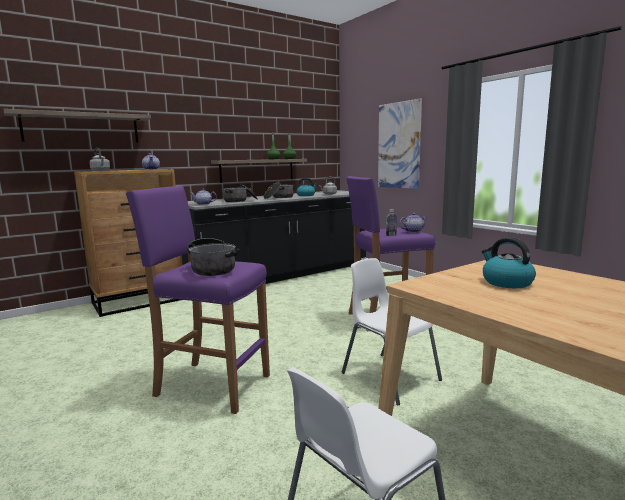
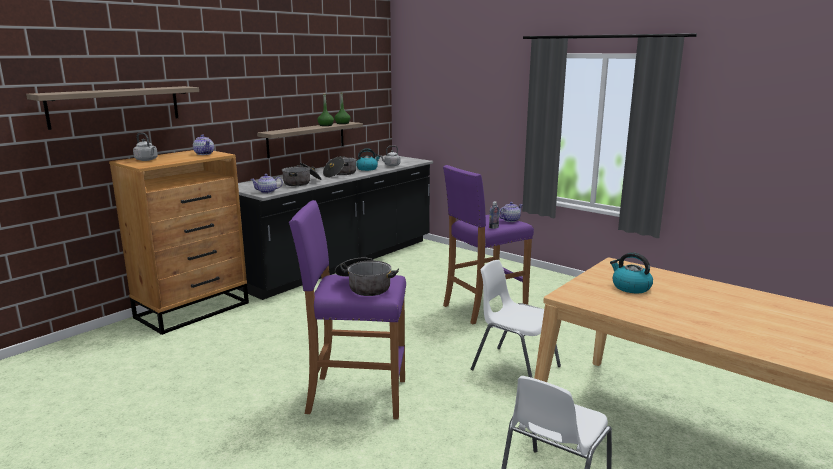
camera: 15 degrees left, 5 degrees up
picture [378,99,422,189] -> none

